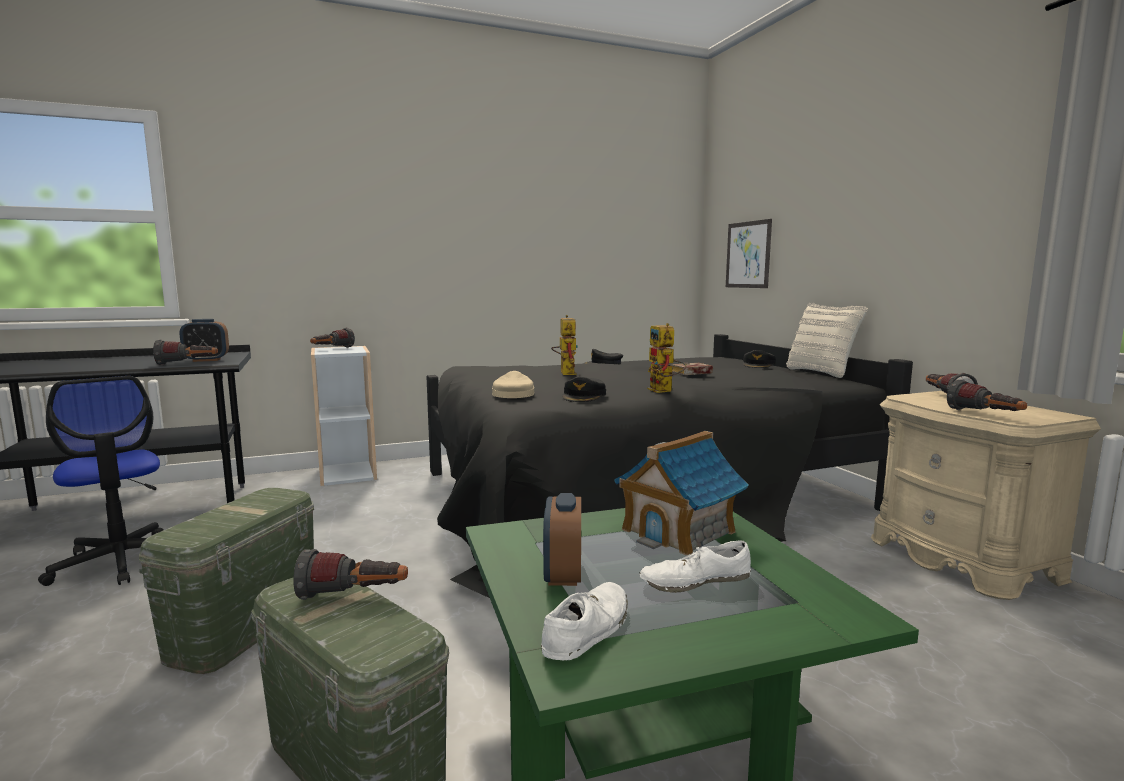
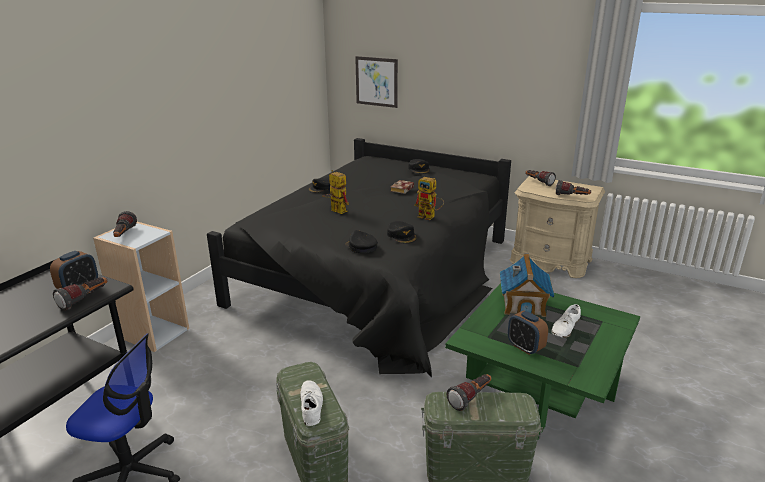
camera: 40 degrees left, 15 degrees up
beige cap [492,371,534,398] -> black cap [345,230,378,253]
white shoe [541,582,628,660] -> white shoe moved to [300,381,323,426]
beige pillow [786,302,868,378] -> none

